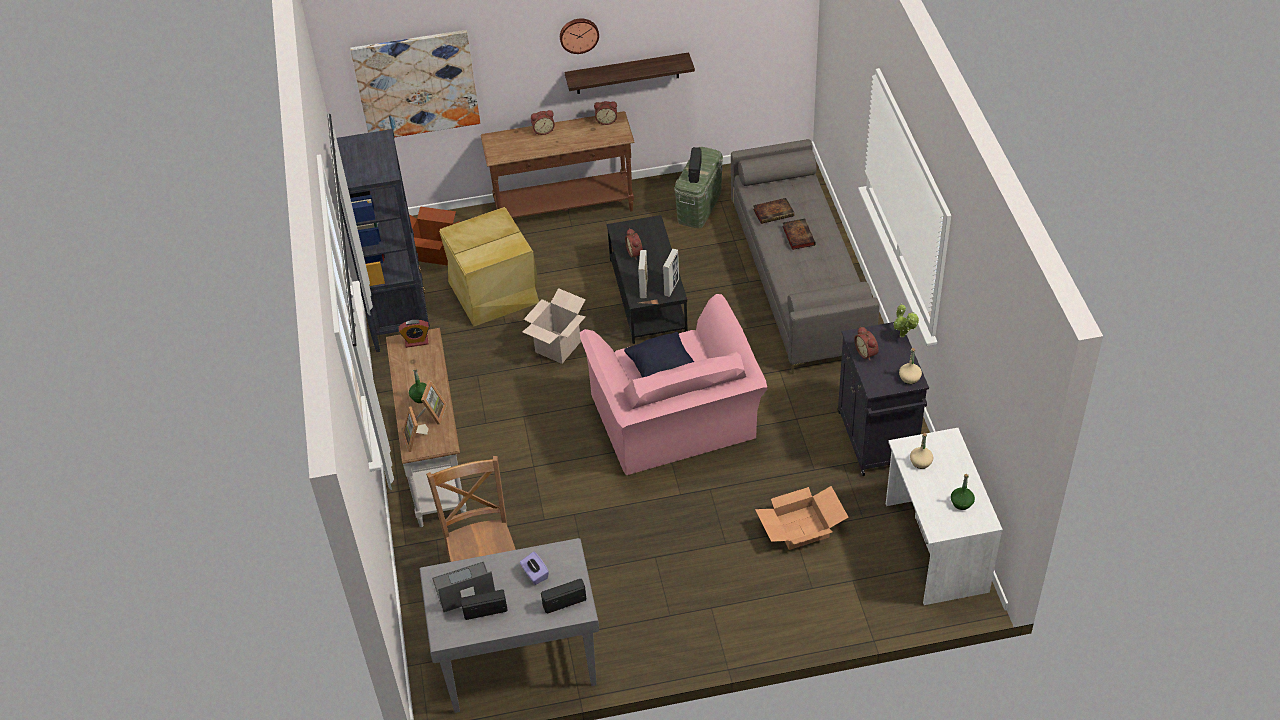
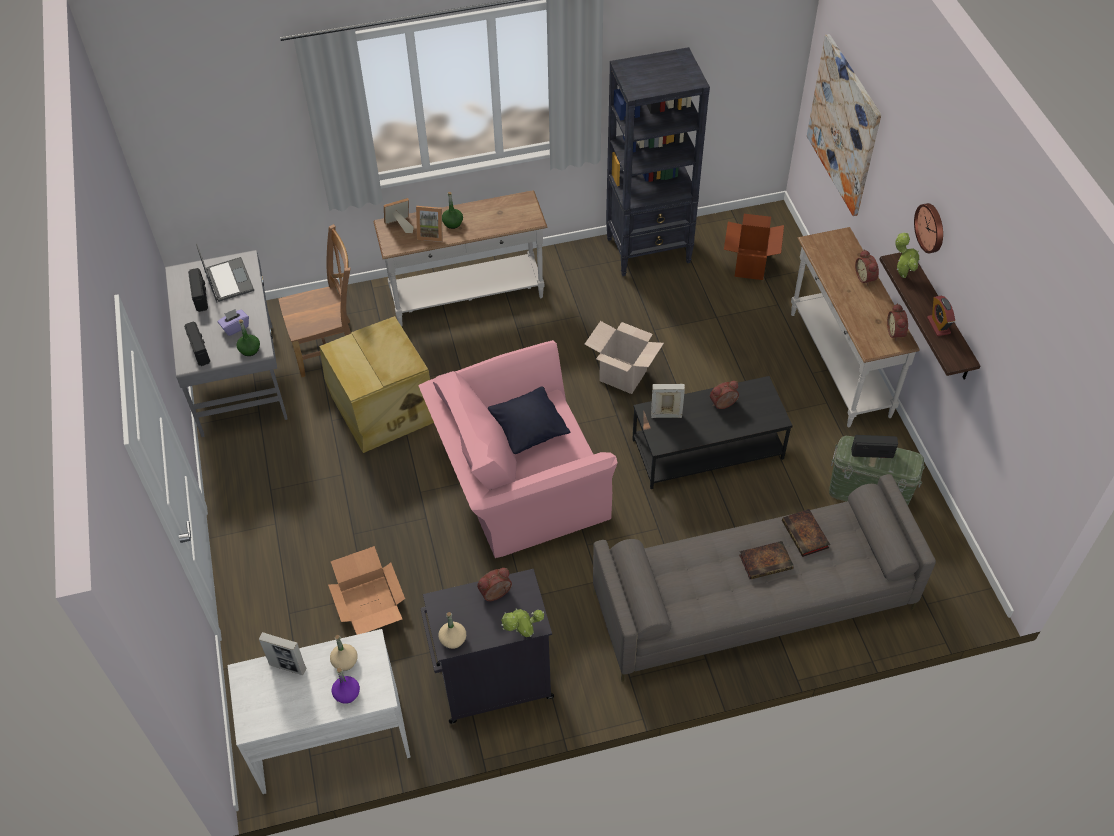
camera: 85 degrees right, 5 degrees up
alarm clock [398,320,429,348] -> alarm clock moved to [927,296,955,336]
beige storage box [439,207,539,326] -> beige storage box moved to [320,316,434,453]
brown console table [481,111,635,219] -> white console table [791,227,920,427]
picture frame [663,249,679,297] -> picture frame moved to [259,632,306,675]
green bottle [951,474,975,510] -> green bottle moved to [236,319,260,356]
none -> purple bottle [332,668,360,704]
none -> potted plant [895,232,919,278]

